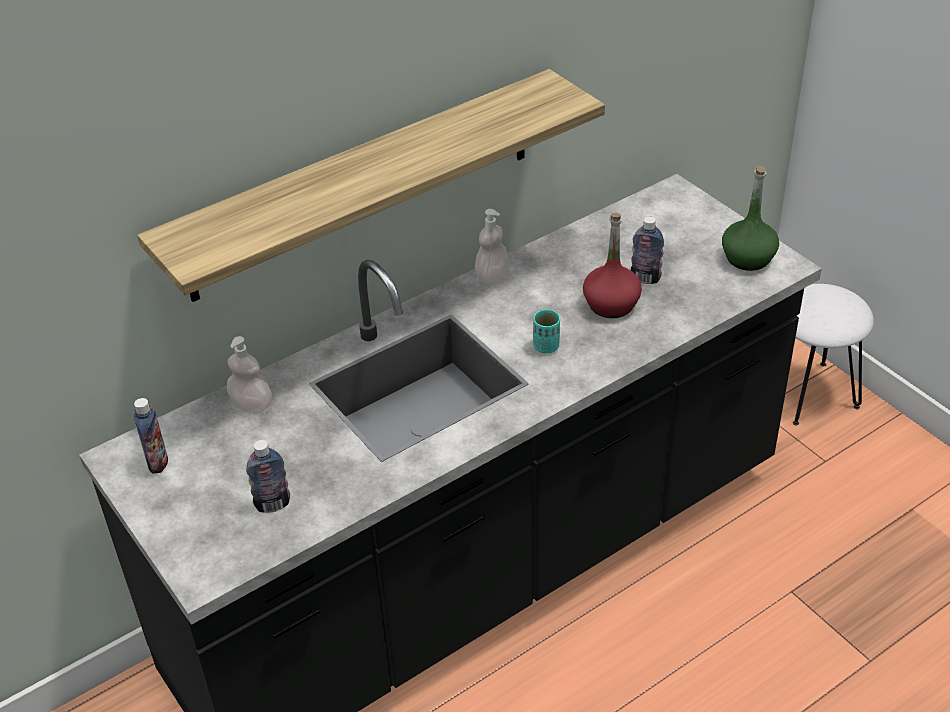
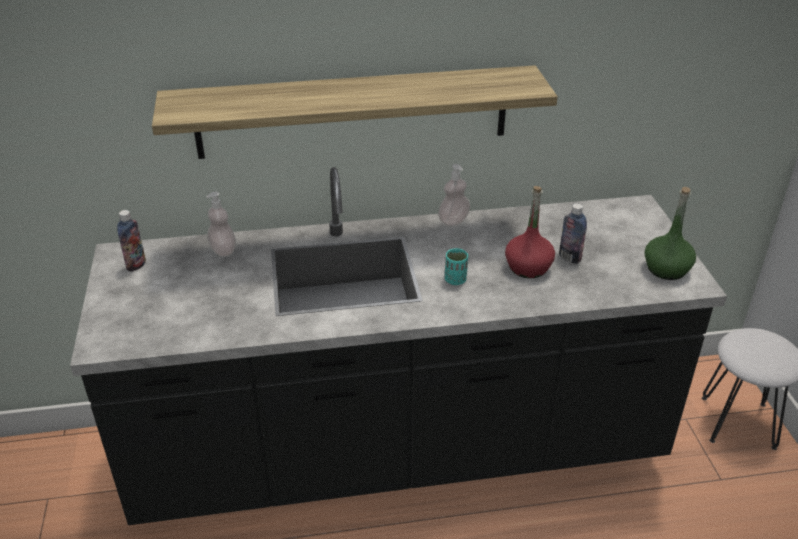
camera: 25 degrees right, 5 degrees down
bottle [246,440,290,513] -> none

